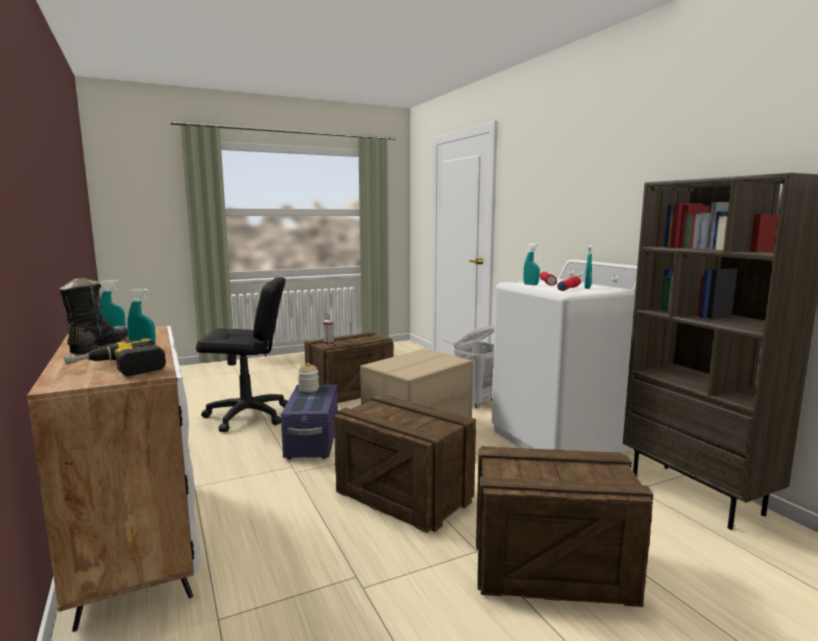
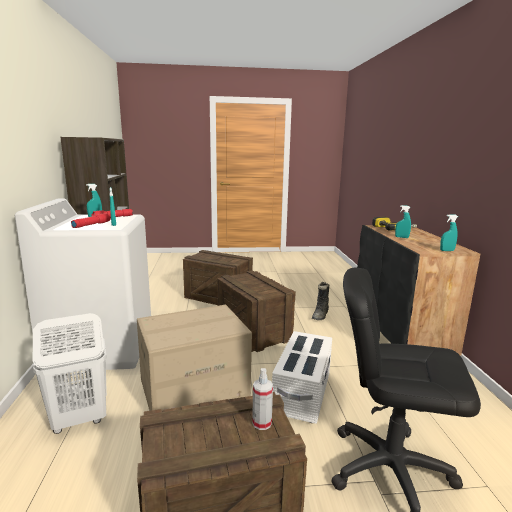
camera: 160 degrees left, 5 degrees up
white cabinet [27,326,200,632] -> black cabinet [357,225,480,356]
black boot [60,277,128,354] -> black boot moved to [312,282,329,320]
purple storage box [281,384,338,459] -> white storage box [272,331,332,424]
jar [298,363,319,392] -> none

